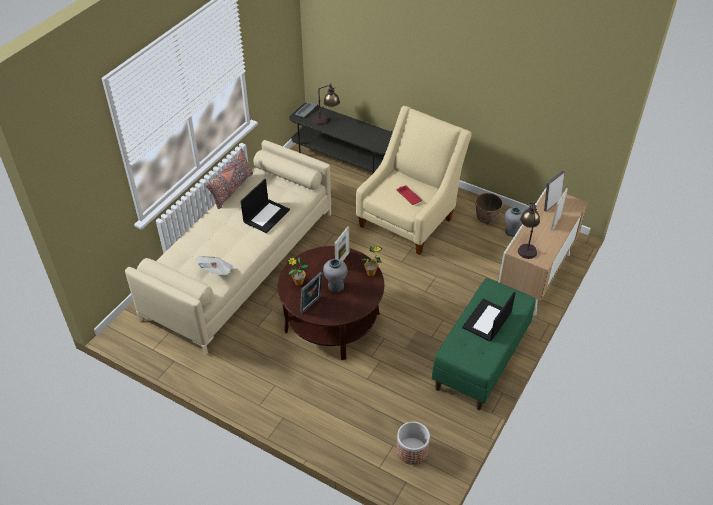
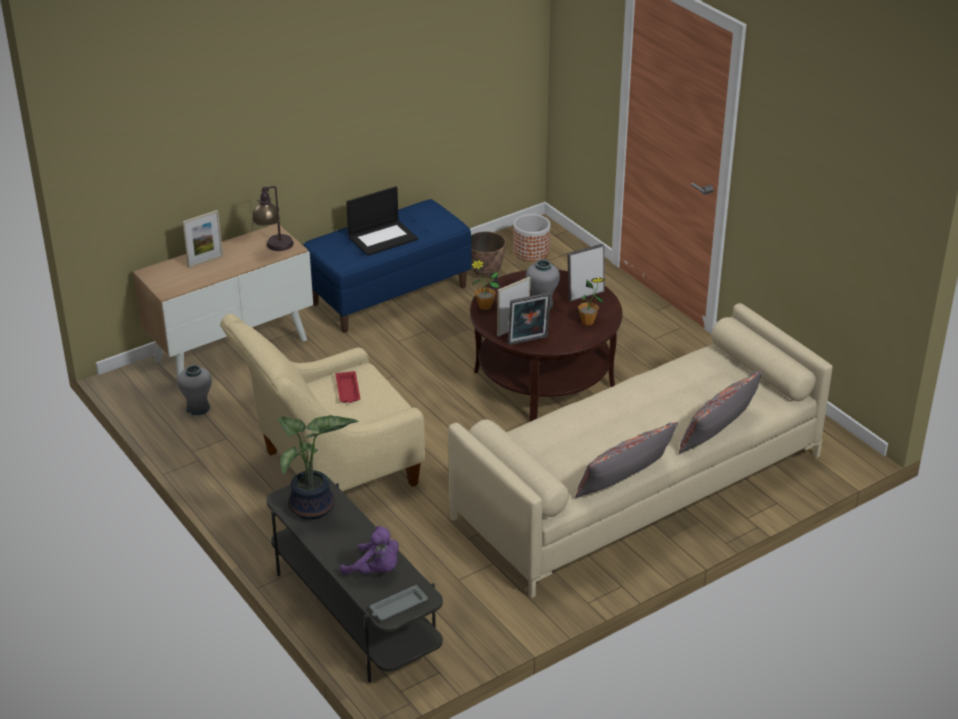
camera: 155 degrees left, 10 degrees down
newspaper [196,256,236,276] -> none
laptop [241,179,290,233] -> none
table lamp [312,83,340,125] -> purple plush toy [340,526,399,575]
green bench [432,278,535,410] -> blue bench [304,199,472,333]
planter [475,193,503,225] -> planter moved to [471,232,506,279]
picture frame [544,171,565,212] -> picture frame moved to [508,293,551,345]
none -> potted plant [277,415,359,520]
none -> grey pillow [679,370,763,454]

